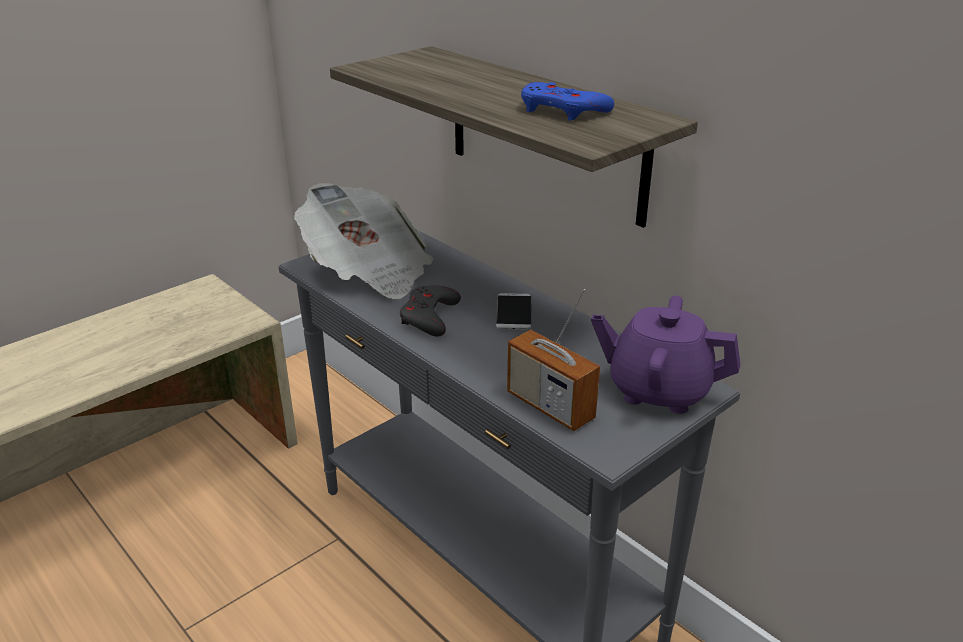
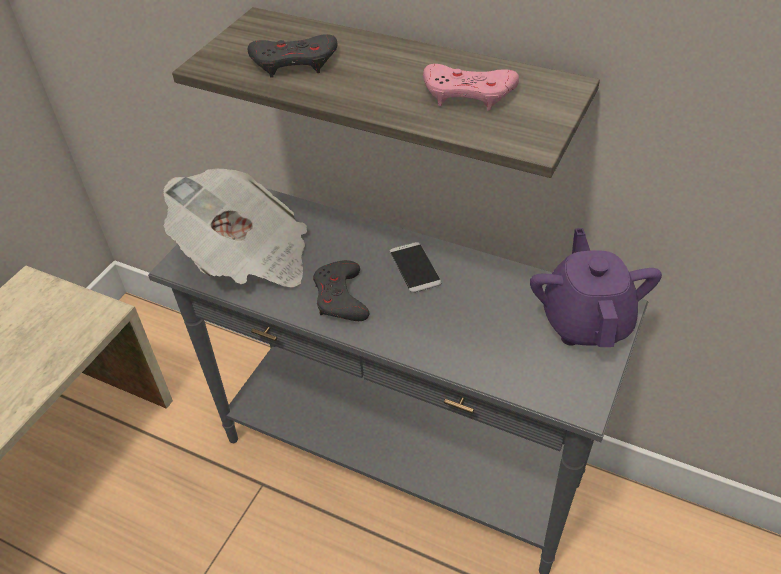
camera: 20 degrees left, 15 degrees up
radio [507,289,600,431] -> none
blue game controller [521,82,614,121] -> pink game controller [423,64,519,111]
purple teapot [591,296,741,414] -> purple teapot turned 90 degrees clockwise [530,228,662,347]
none -> grey game controller [248,34,337,78]

